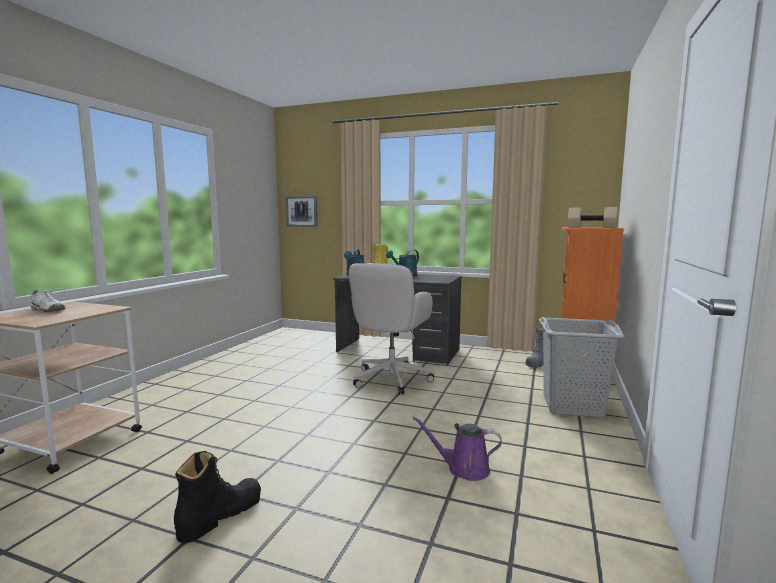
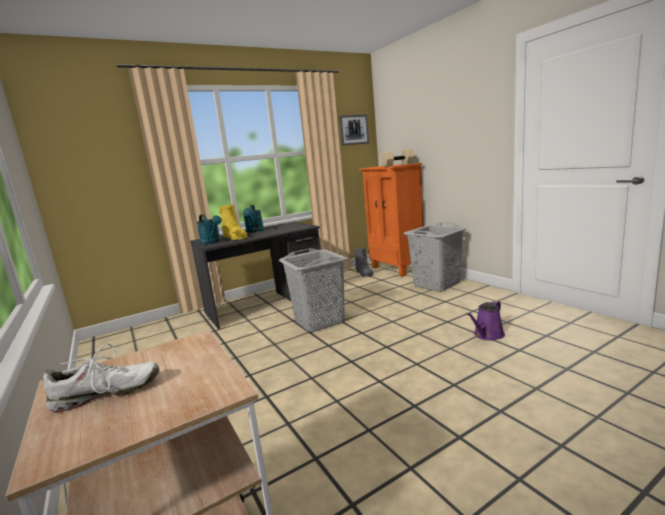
camera: 50 degrees left, 5 degrees up
black boot [174,451,261,543] -> none
picture [286,196,317,227] -> picture moved to [339,114,369,146]
white office chair [349,263,434,395] -> grey laundry basket [279,248,348,332]

